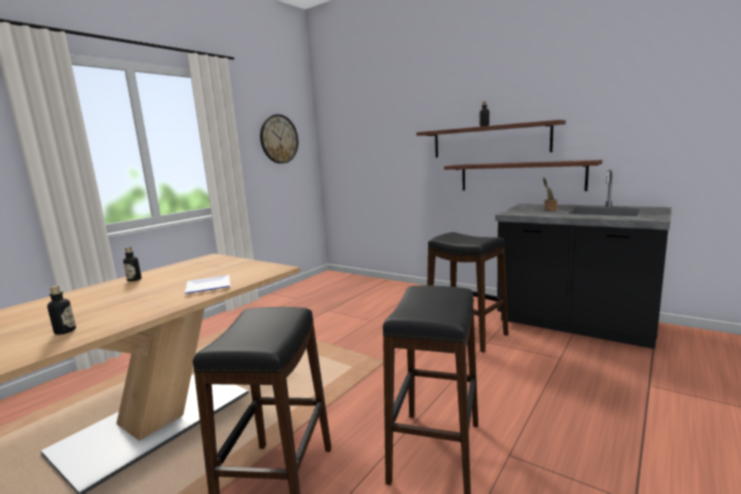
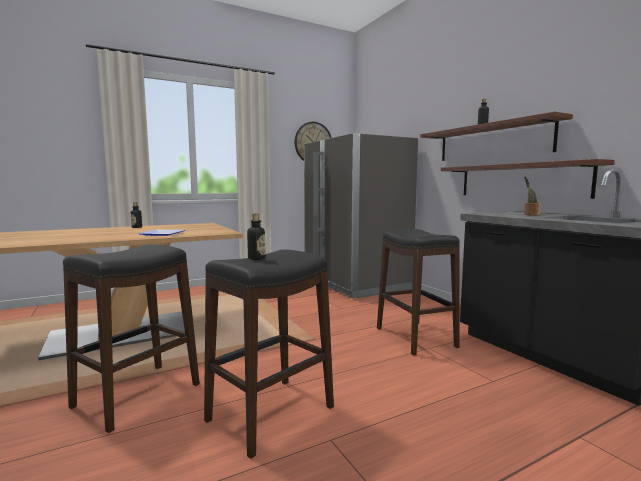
camera: 25 degrees right, 5 degrees down
bottle [47,285,76,335] -> bottle moved to [247,214,265,260]
none -> grey fridge [304,133,418,298]

